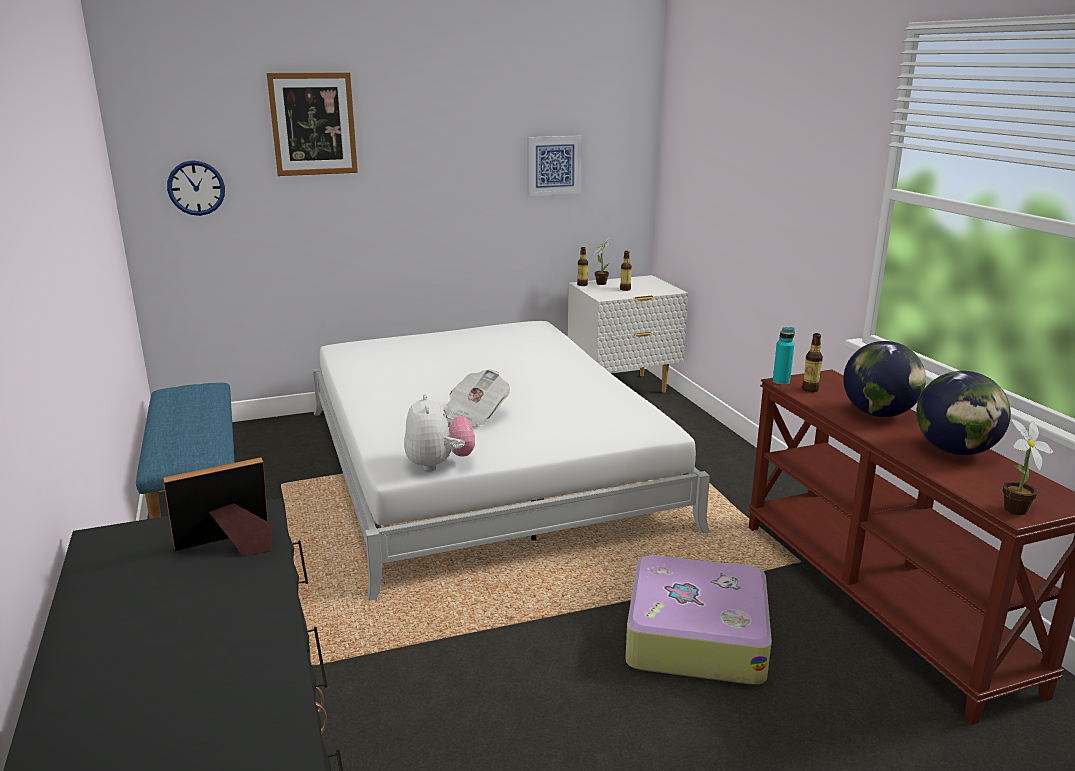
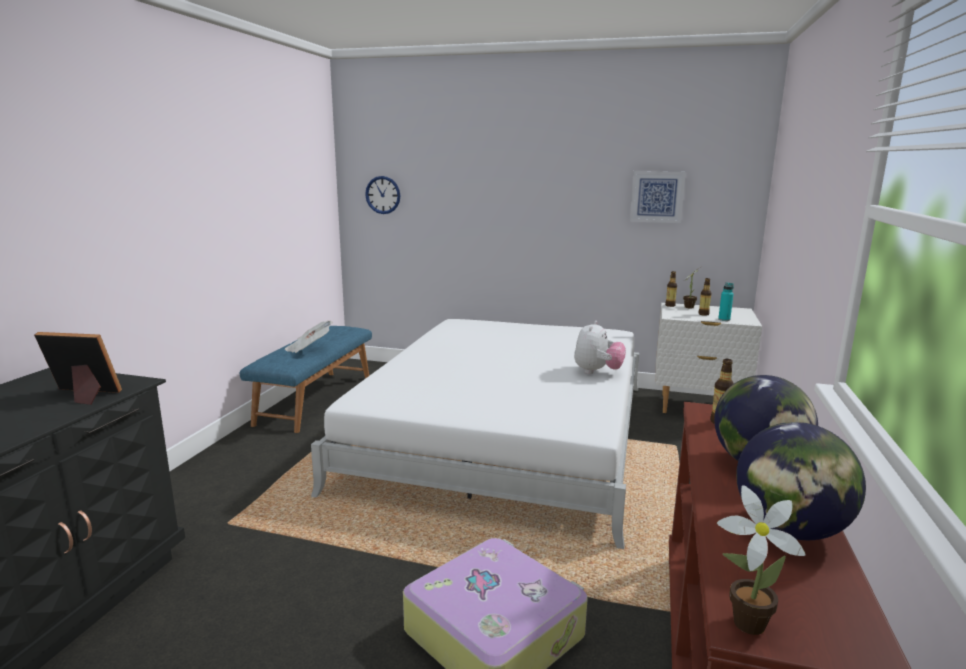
camera: 35 degrees right, 5 degrees down
picture [267,72,358,176] -> none
plush toy [404,394,475,472] -> plush toy moved to [574,321,626,374]
newspaper [447,369,510,426] -> newspaper moved to [285,321,333,353]
turquoise bottle [773,327,795,385] -> turquoise bottle moved to [718,282,734,321]

